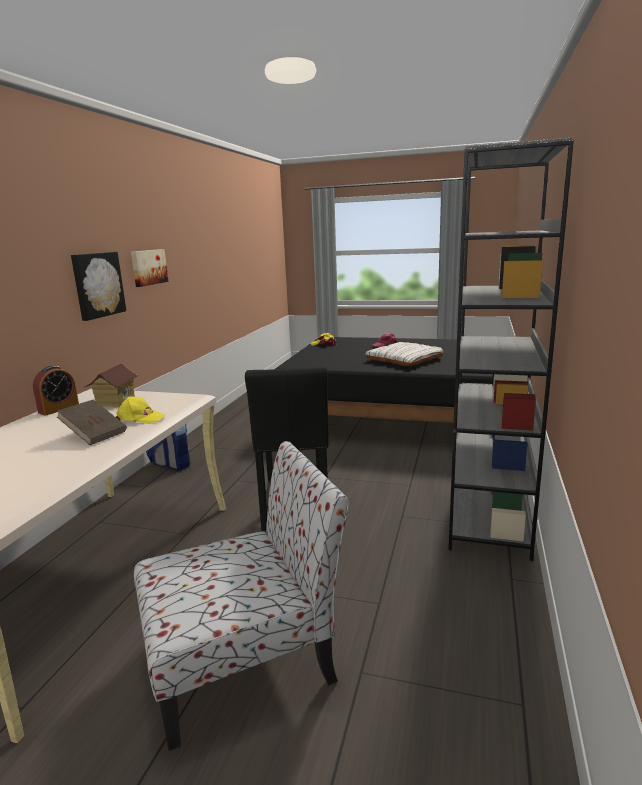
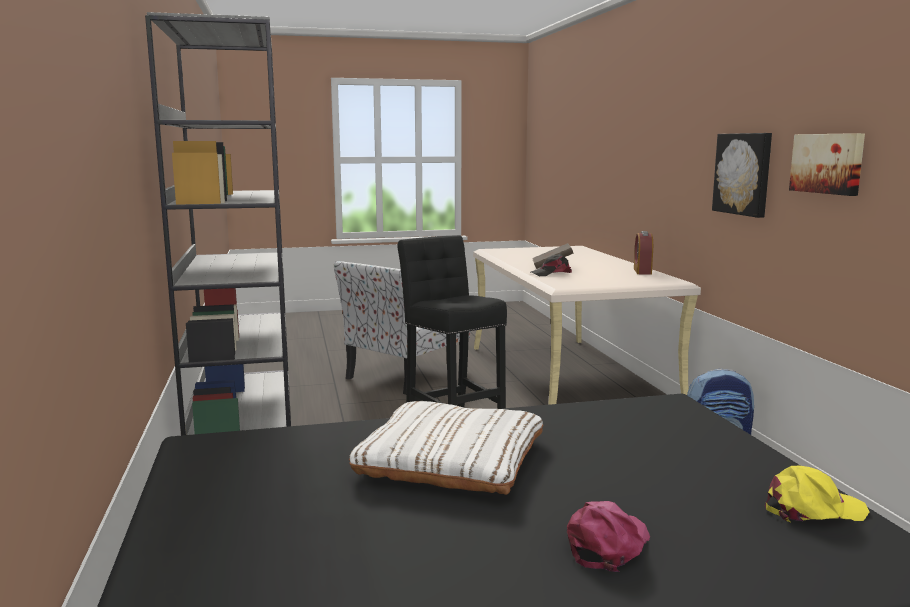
camera: 150 degrees right, 5 degrees down
toy house [84,364,140,407] -> none
yellow cap [116,397,166,424] -> black cap [531,254,572,276]

